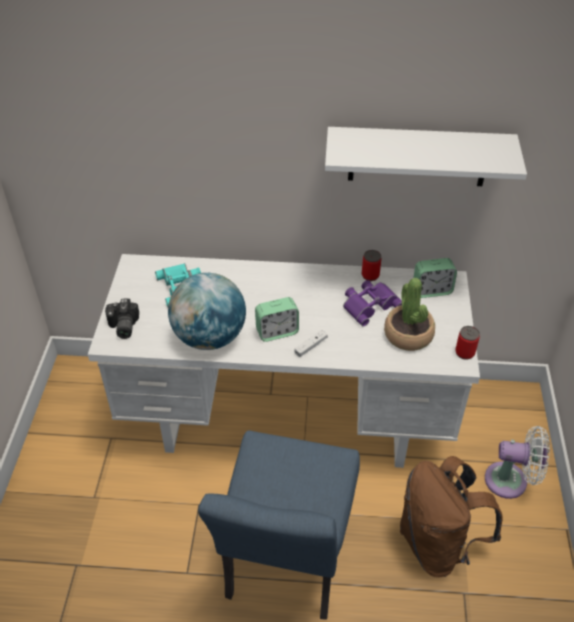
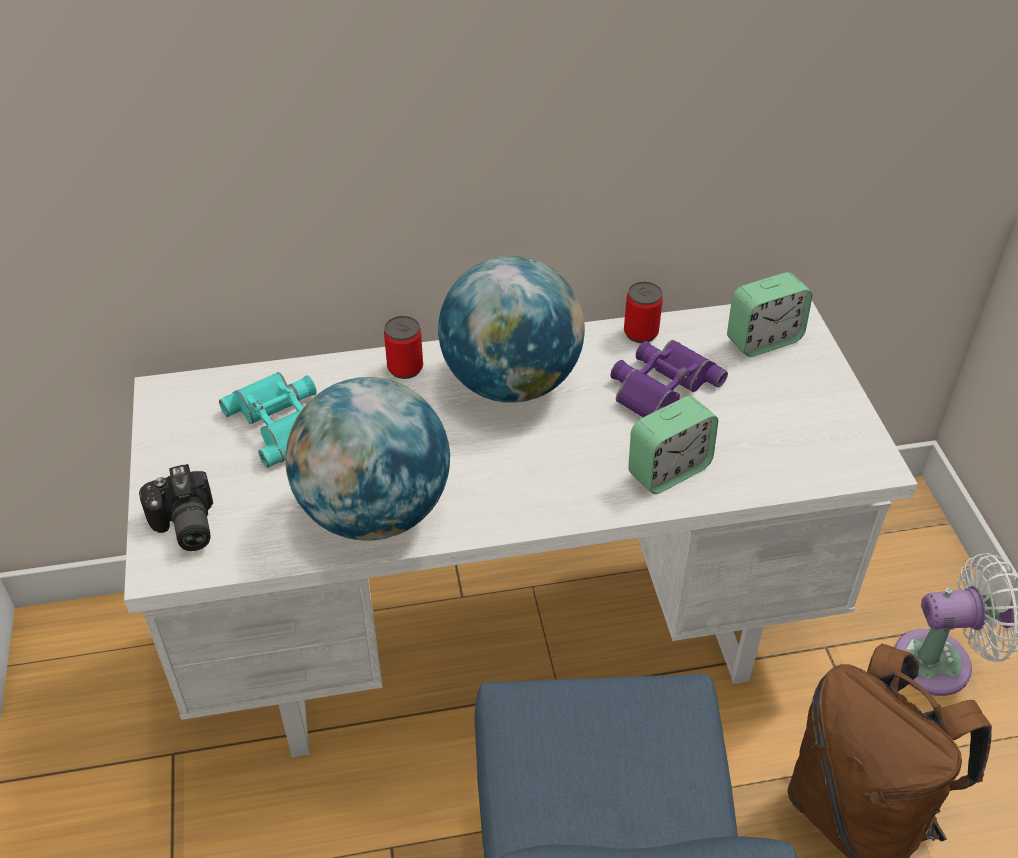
camera: 15 degrees left, 0 degrees up
alarm clock [255,297,299,342] -> alarm clock moved to [628,396,718,494]
white game controller [294,330,327,357] -> none
white shelf [325,127,527,186] -> none
potted plant [384,278,435,351] -> none
can [455,326,480,360] -> can moved to [384,316,423,379]
none -> globe [438,256,585,403]

